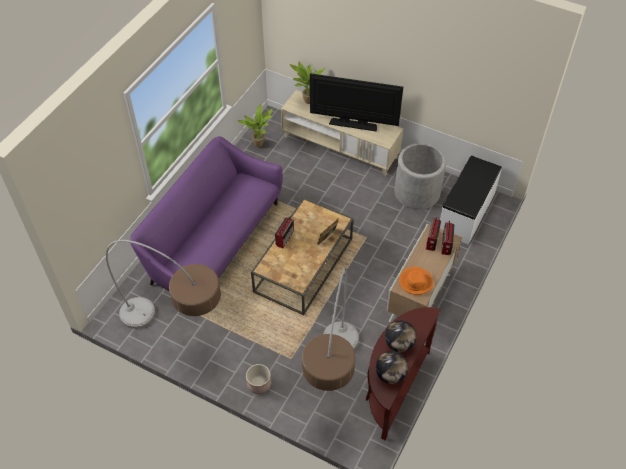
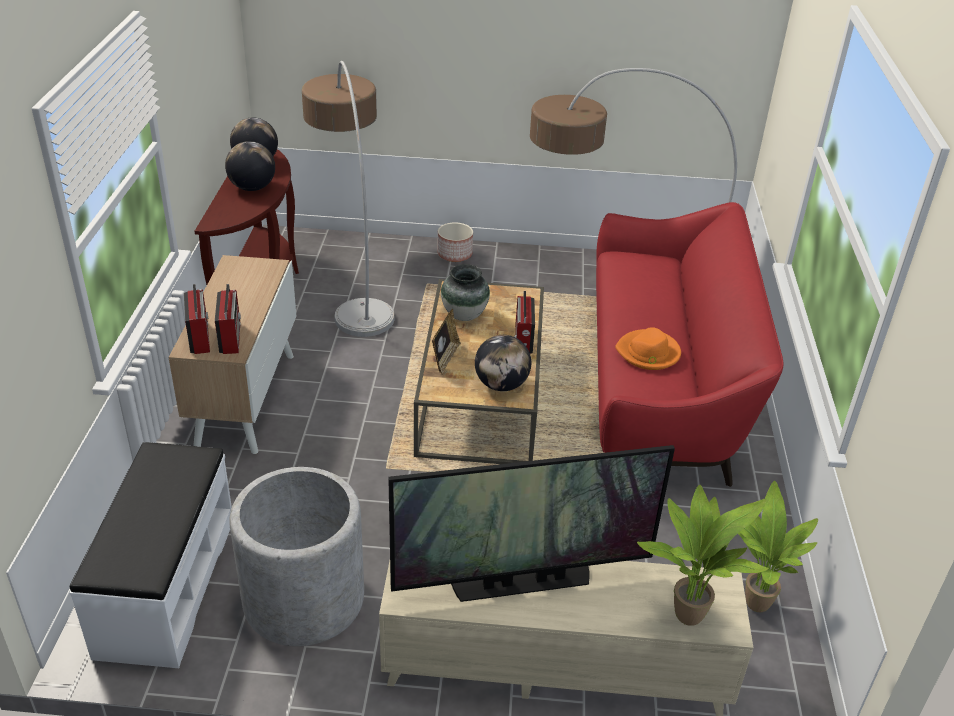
camera: 155 degrees right, 15 degrees down
purple sofa [130,136,283,291] -> red sofa [596,202,783,487]
orange hat [399,267,433,295] -> orange hat moved to [615,327,681,370]
none -> vase [441,264,490,321]
none -> globe [475,335,531,391]

